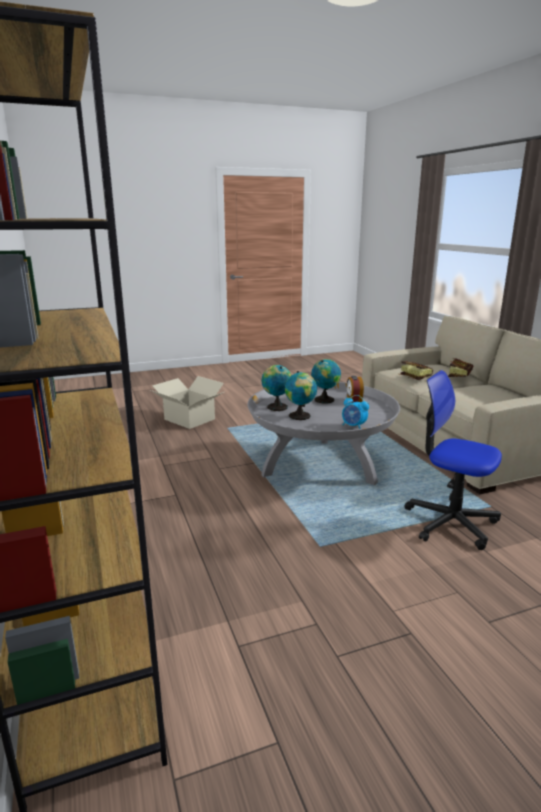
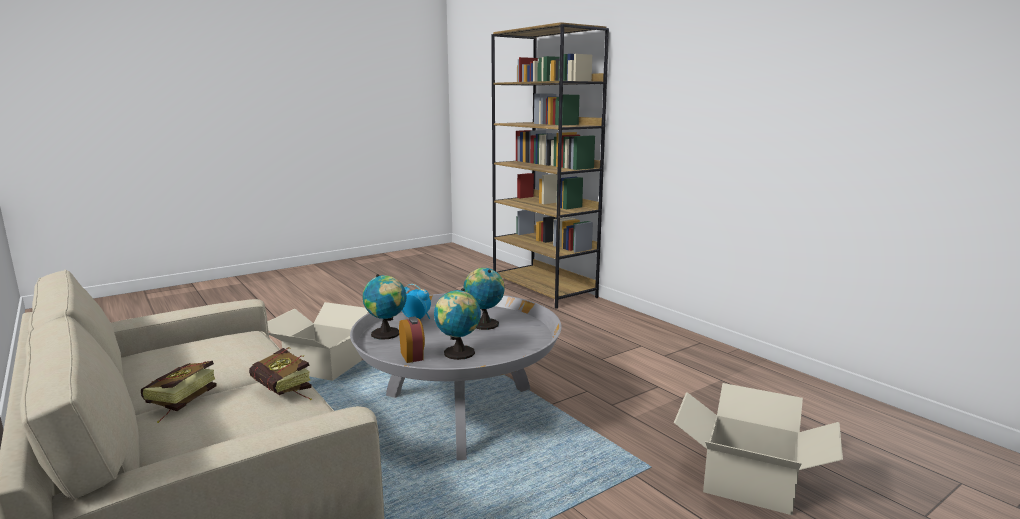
camera: 165 degrees right, 5 degrees down
globe [262,365,292,411] -> globe moved to [363,274,407,340]
office chair [404,370,502,550] -> cardboard box [267,302,368,381]

